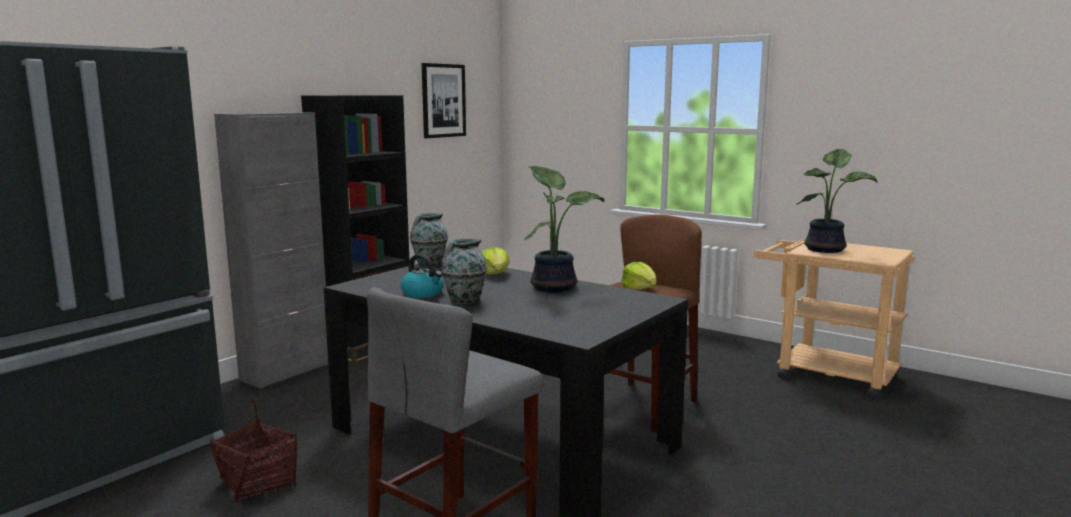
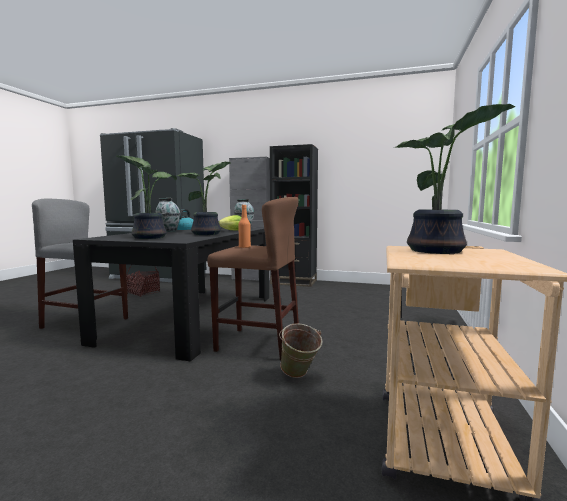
camera: 70 degrees right, 5 degrees down
picture [422,63,466,138] -> none
lettuce [621,262,657,290] -> orange bottle [238,205,251,248]
none -> potted plant [116,155,177,239]
none -> green bucket [279,323,322,378]

